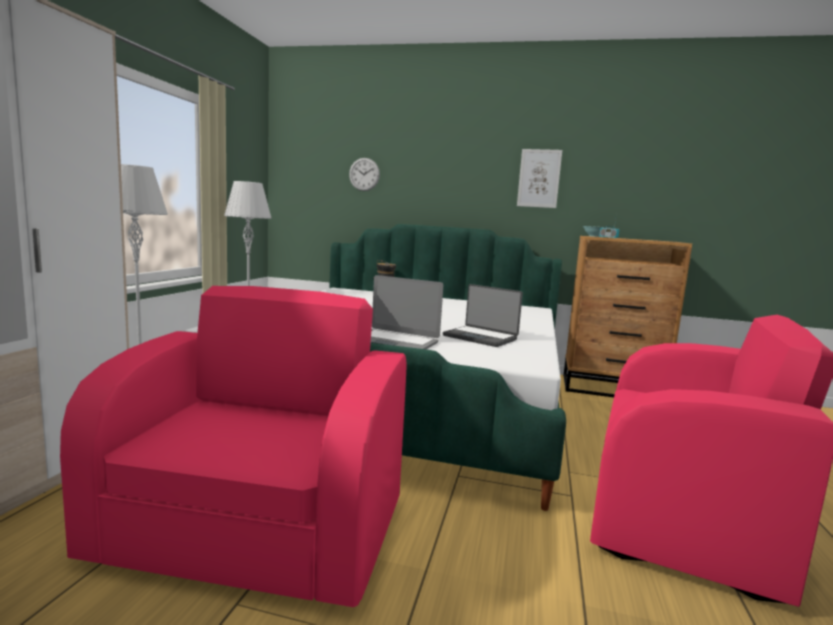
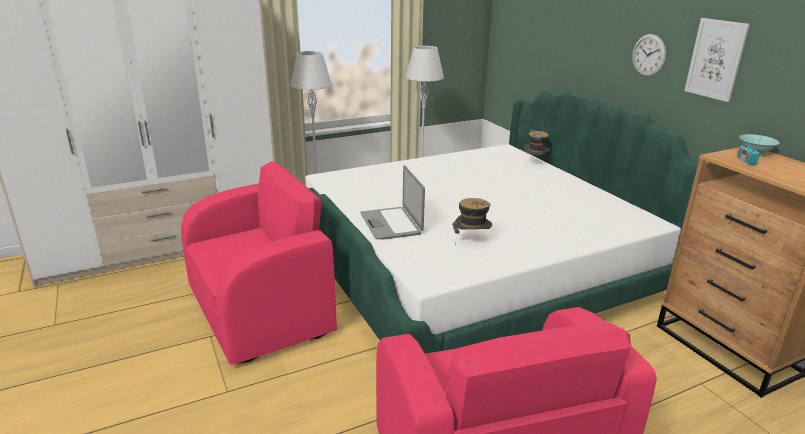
camera: 50 degrees right, 15 degrees up
wall clock [349,158,380,191] -> wall clock moved to [632,34,666,77]
laptop [443,284,523,347] -> hat [452,198,492,235]

